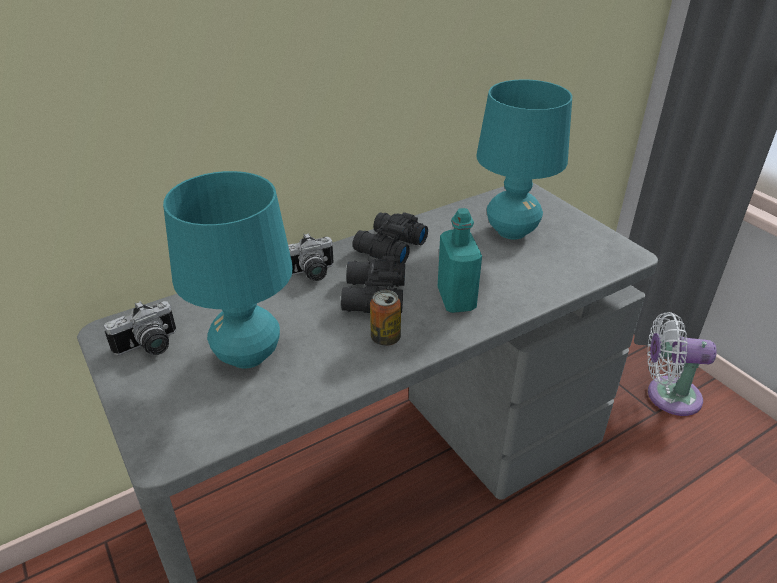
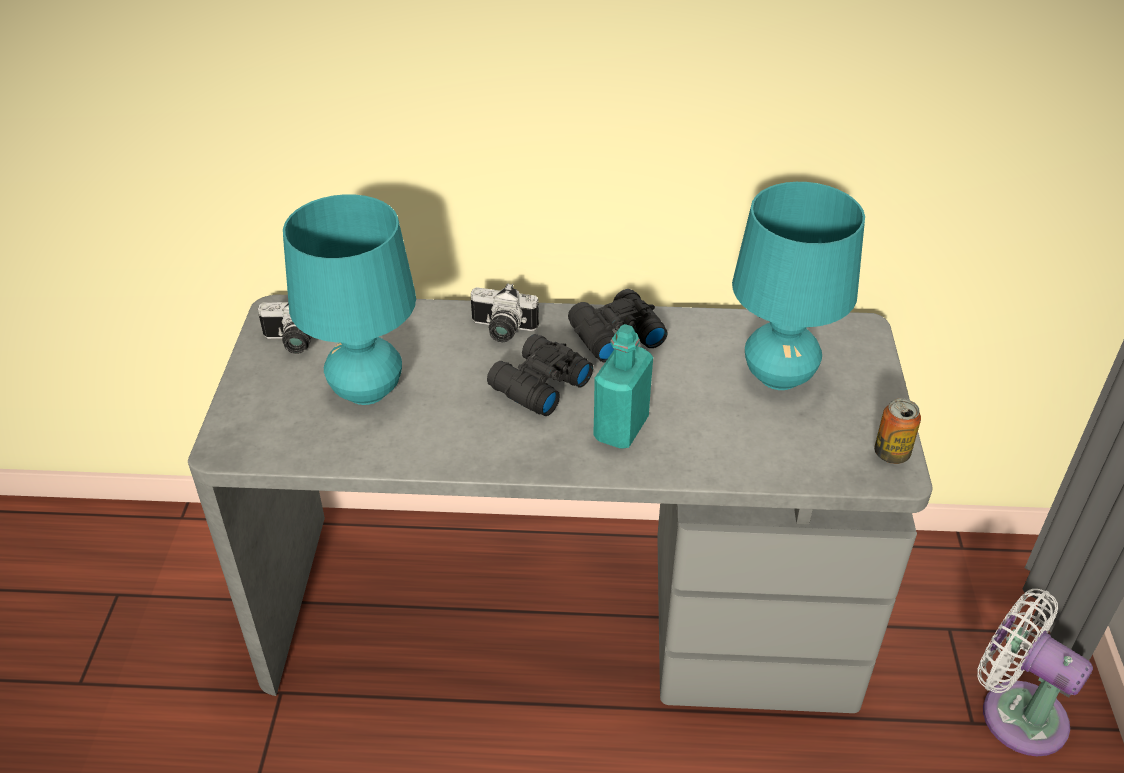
camera: 35 degrees right, 5 degrees up
can [370,290,401,346] -> can moved to [874,398,921,464]

